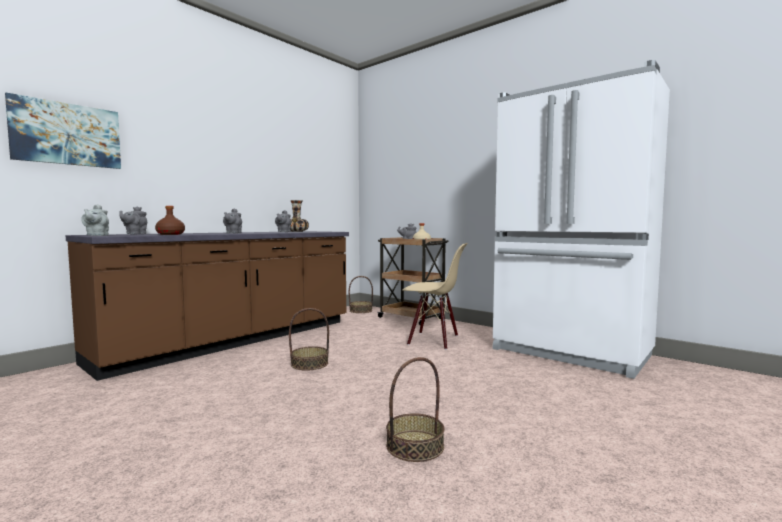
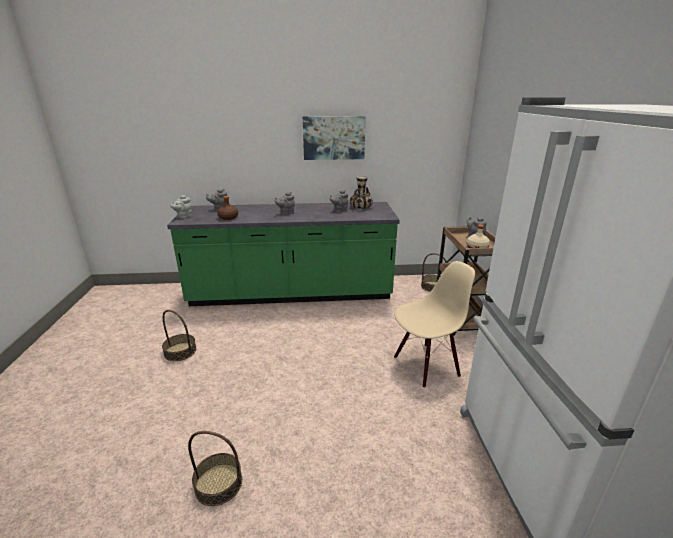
camera: 45 degrees right, 20 degrees up
picture [5,93,121,169] -> picture moved to [303,116,366,160]
brown counter [66,231,349,381] -> green counter [167,202,400,306]
basket [289,308,329,370] -> basket moved to [162,310,197,361]
beige chair [402,243,468,350] -> beige chair turned 90 degrees counterclockwise [394,261,475,388]

